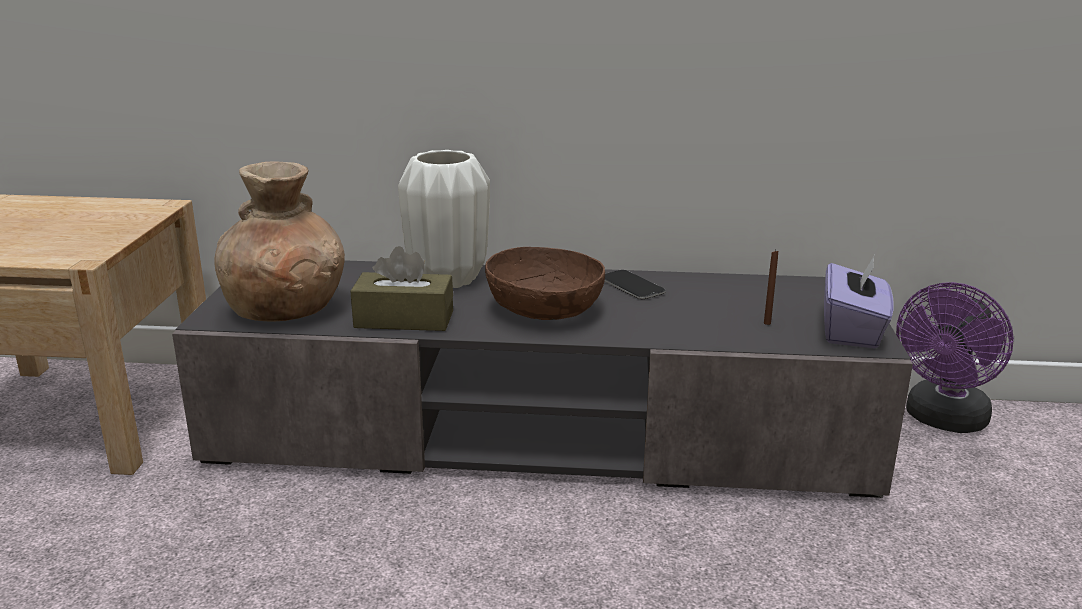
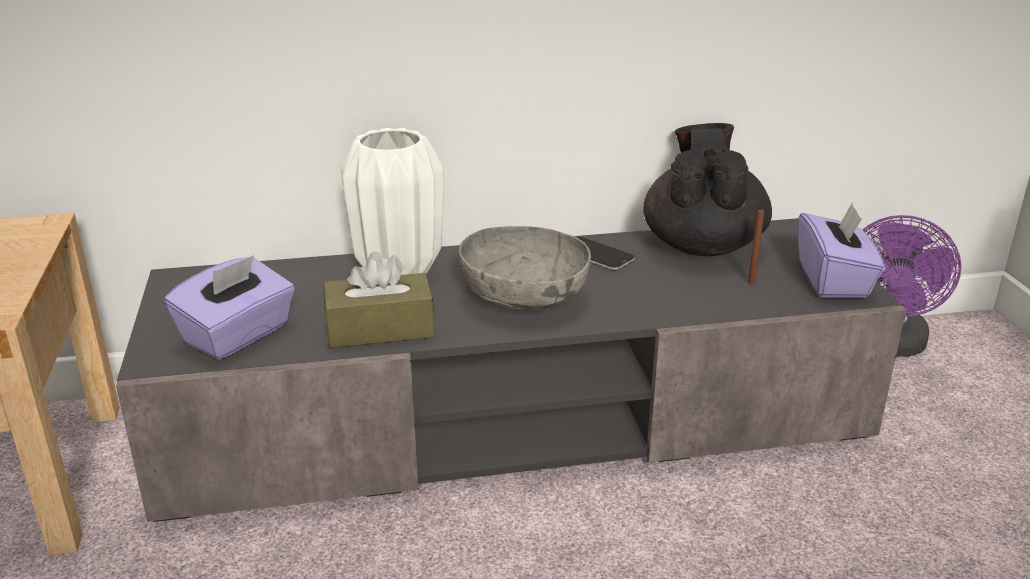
camera: 15 degrees left, 5 degrees up
brown vase [214,162,345,321] -> purple tissue box [164,255,295,360]
brown bowl [485,247,605,320] -> grey bowl [459,226,591,310]
none -> black teapot [643,123,772,256]

